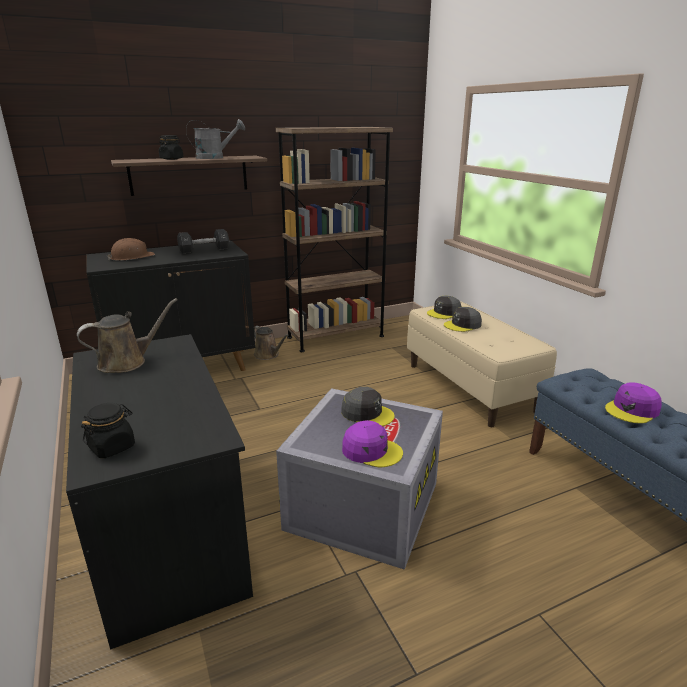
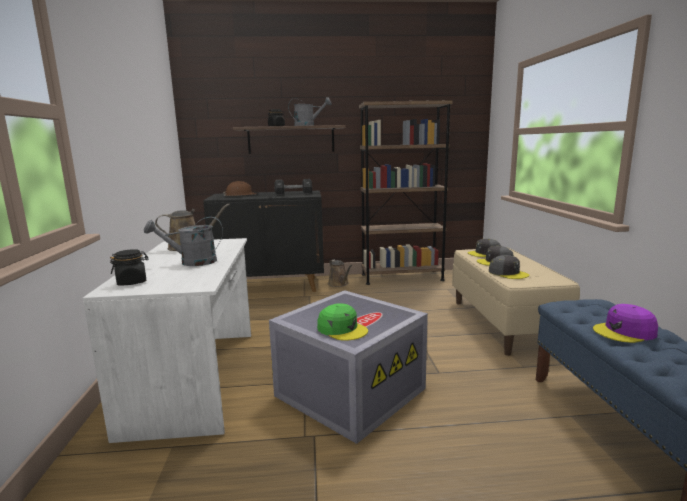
camera: 20 degrees right, 10 degrees down
black desk [66,334,253,650] -> white desk [83,238,251,443]
grey cap [341,387,395,426] -> grey cap moved to [489,255,529,279]
purple cap [342,420,403,467] -> green cap [317,304,368,341]
none -> grey watering can [144,217,223,266]

